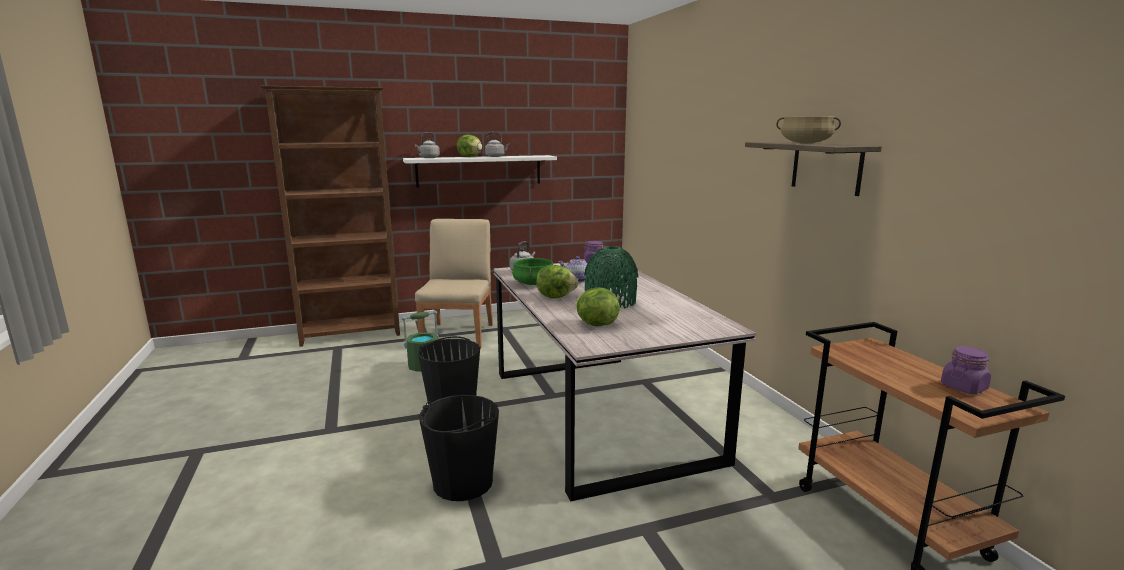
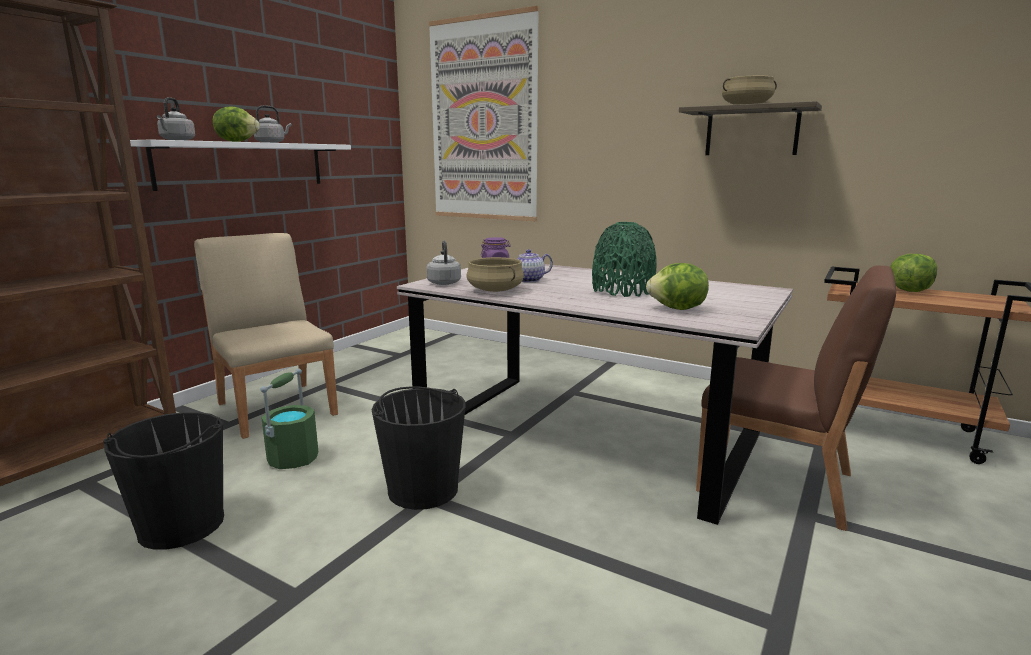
camera: 40 degrees left, 0 degrees up
black bucket [419,395,499,501] -> black bucket moved to [103,412,224,550]
green cooking pot [512,258,553,285] -> beige cooking pot [466,257,524,292]
lettuce [536,265,579,298] -> lettuce moved to [890,254,937,292]
purple jar [941,346,991,394] -> none
none -> picture [428,6,539,221]
none -> brown chair [696,266,896,531]

